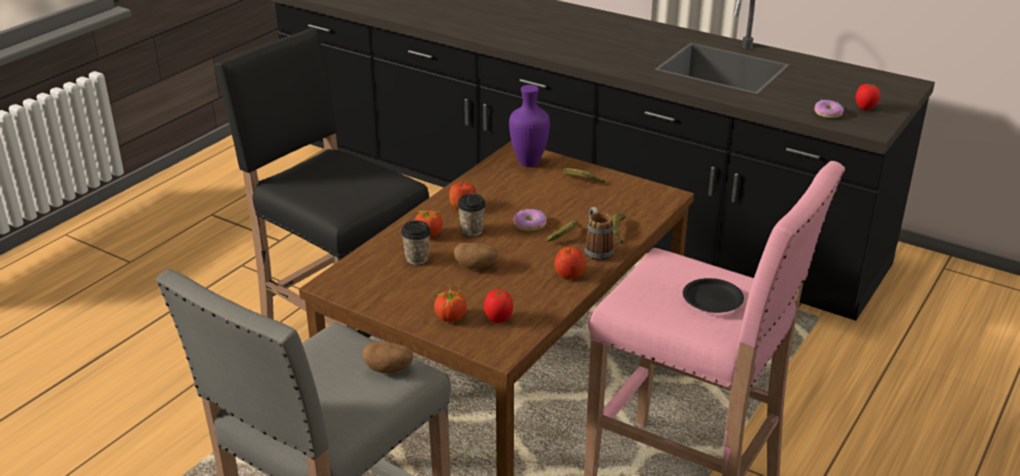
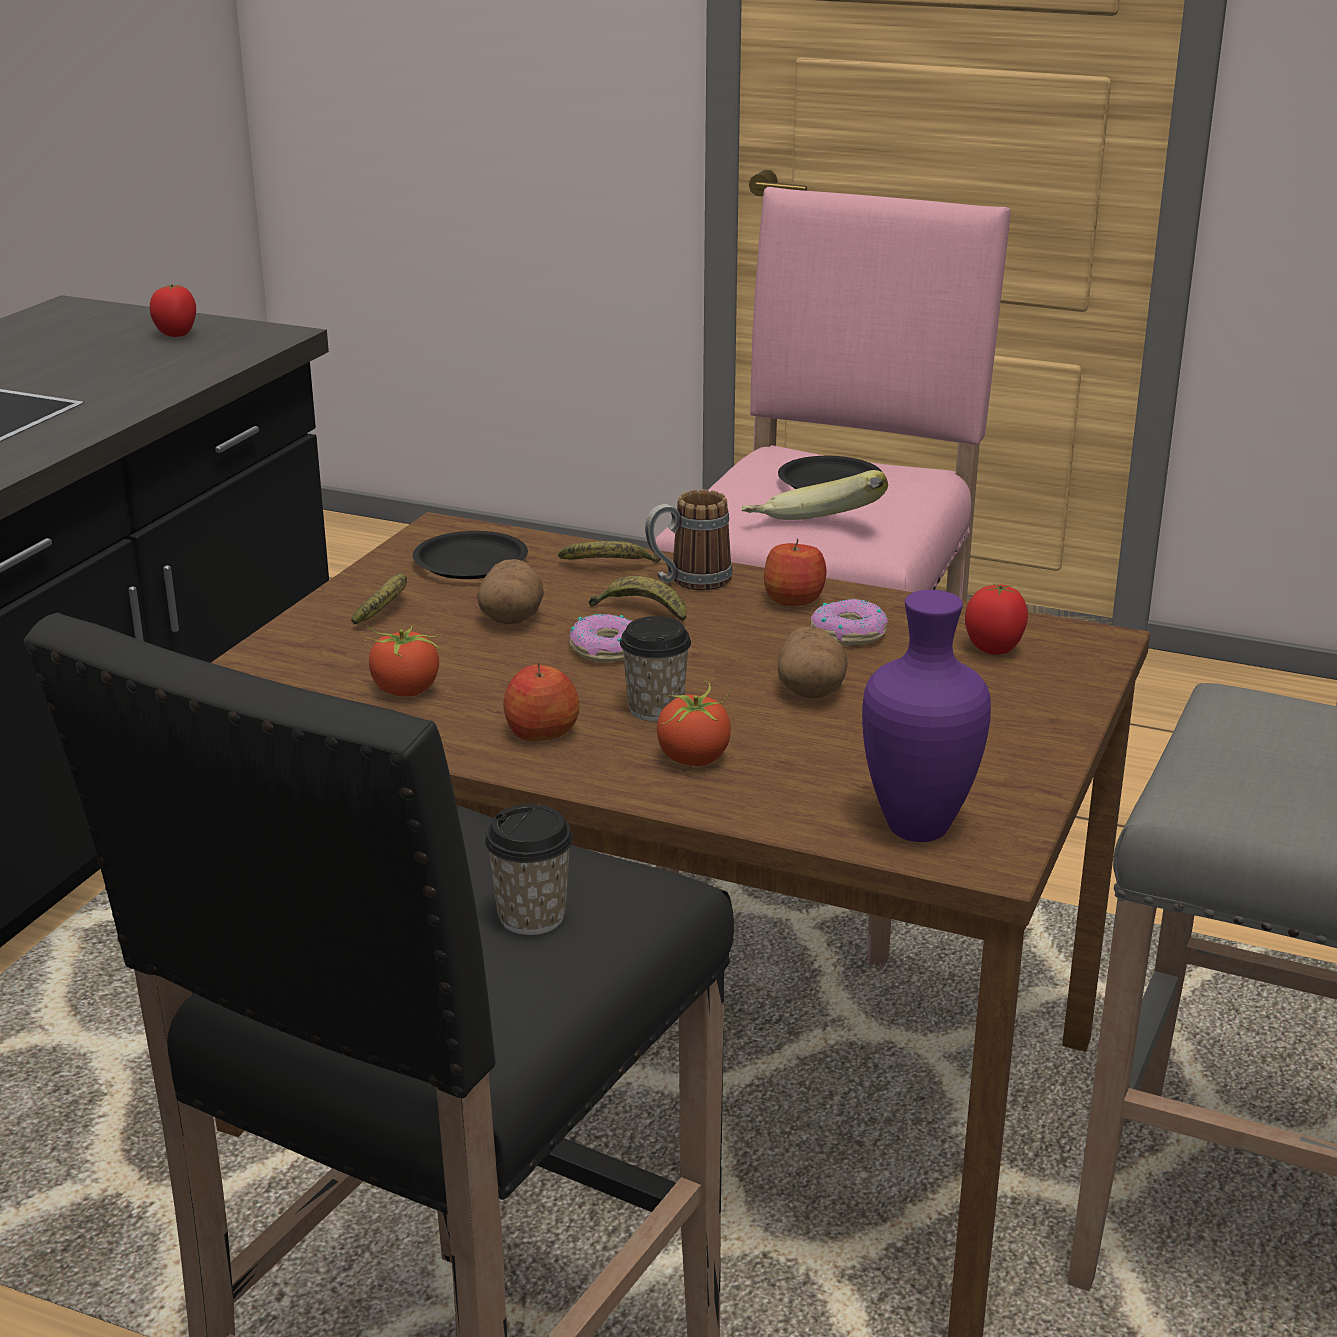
camera: 100 degrees left, 5 degrees down
potato [362,342,413,373] -> potato moved to [477,559,544,624]
cup [401,220,431,265] -> cup moved to [485,804,573,935]
tomato [434,284,467,322] -> tomato moved to [365,625,440,697]
purple vase [509,85,550,167] -> purple vase moved to [862,590,991,842]
donut [814,100,844,118] -> donut moved to [811,599,888,646]
none -> black plate [413,531,528,579]
none -> banana [742,470,888,520]

